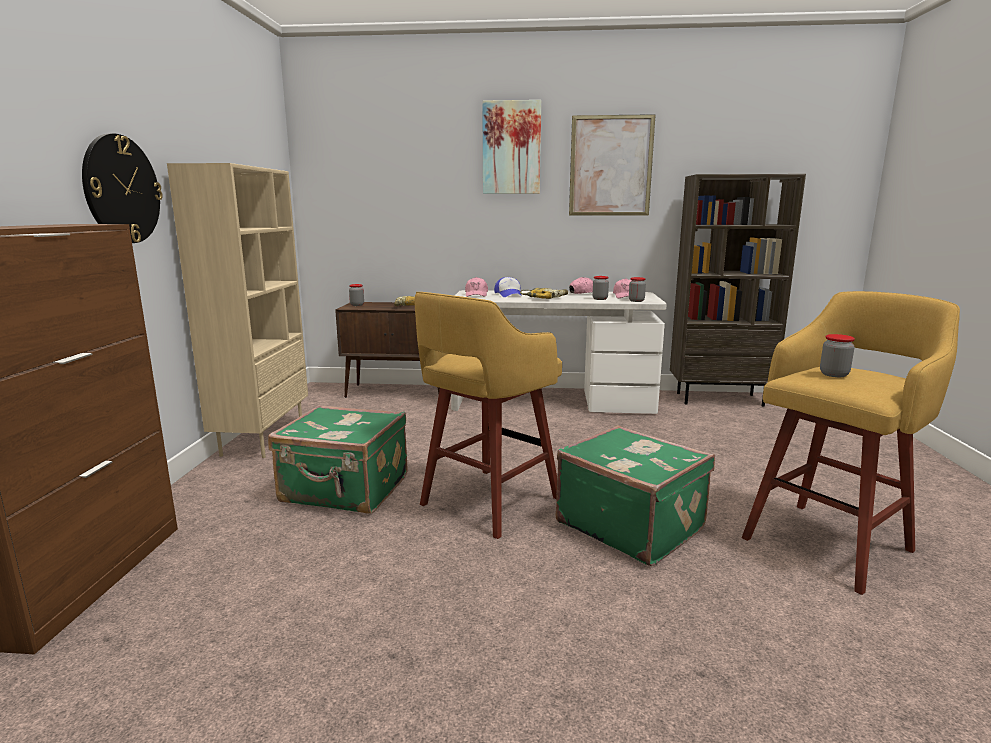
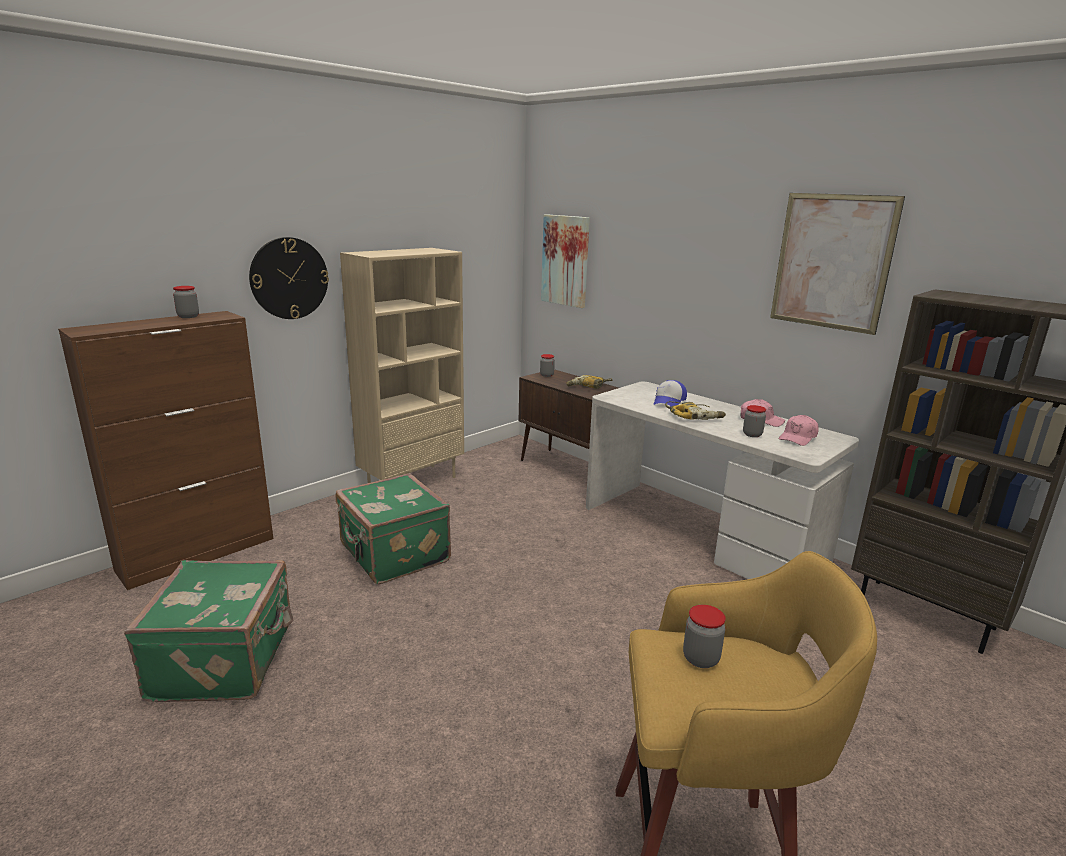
camera: 40 degrees right, 5 degrees up
yellow stool [415,292,562,539] -> none
pink cap [465,277,488,297] -> none
picture [482,100,541,194] -> picture moved to [541,214,590,308]
green suitcase [556,425,715,566] -> green suitcase moved to [124,560,294,702]
jar [629,277,646,302] -> jar moved to [173,286,199,318]

